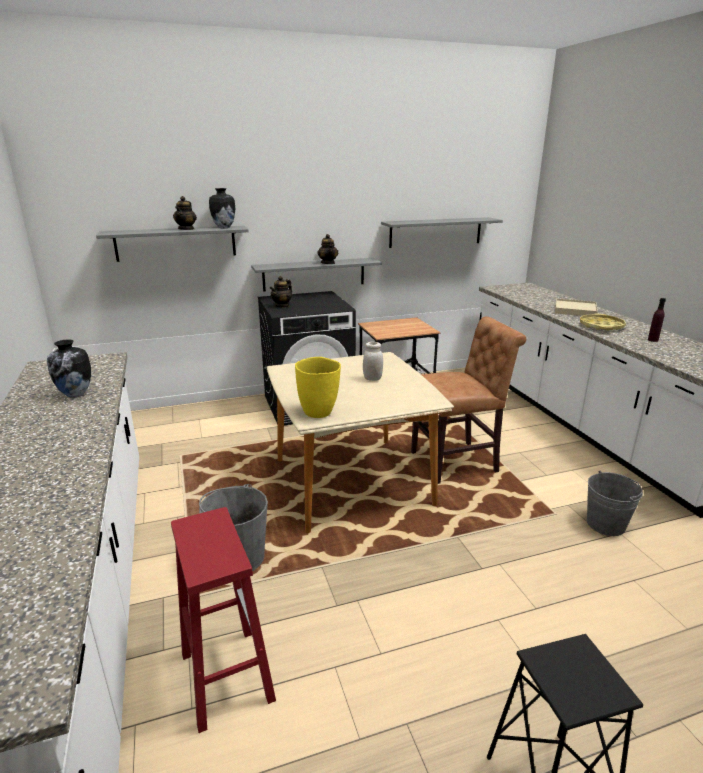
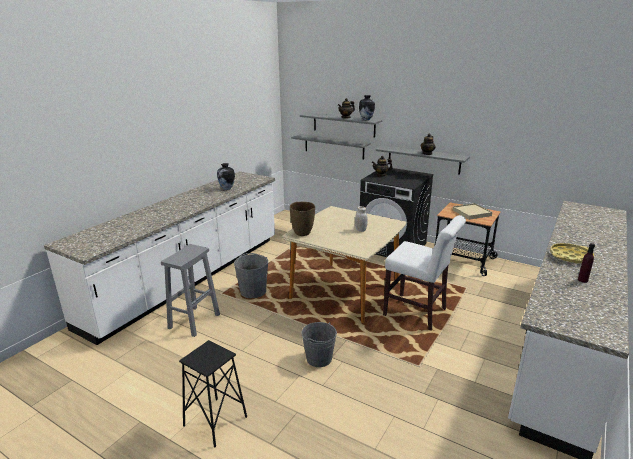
camera: 50 degrees right, 0 degrees up
red stool [171,507,276,733] -> grey stool [161,244,220,337]
yellow vase [295,357,341,418] -> brown vase [290,202,315,236]
grey shelf [381,217,503,248] -> grey shelf moved to [291,134,371,159]
brown chair [411,317,526,484] -> white chair [383,215,466,331]
beige tray [555,299,598,316] -> beige tray moved to [453,203,492,220]
grey bucket [587,471,643,536] -> grey bucket moved to [301,322,337,367]

